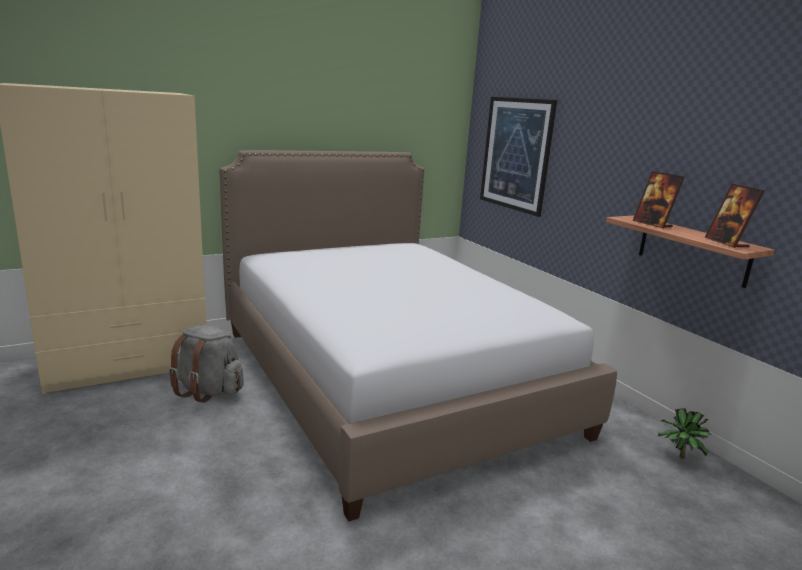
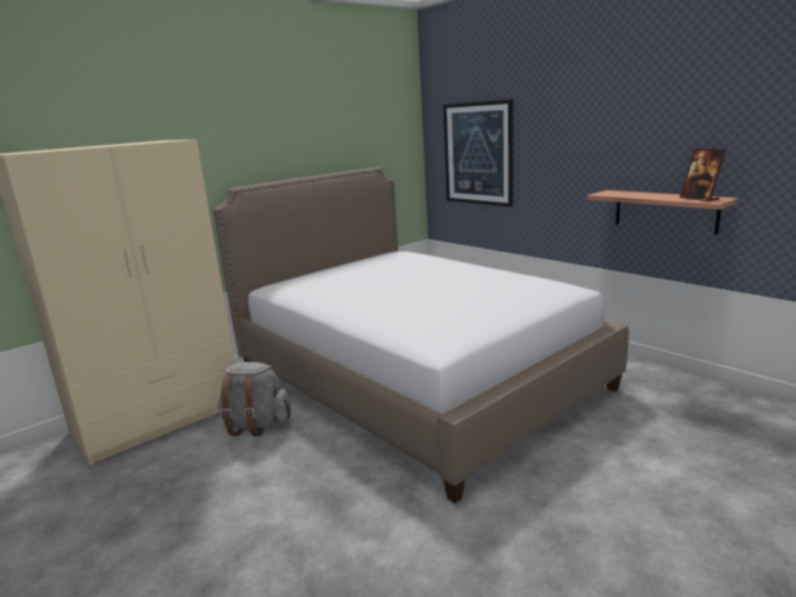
camera: 10 degrees left, 0 degrees up
picture frame [633,171,684,229] -> none
potted plant [658,408,710,459] -> none

